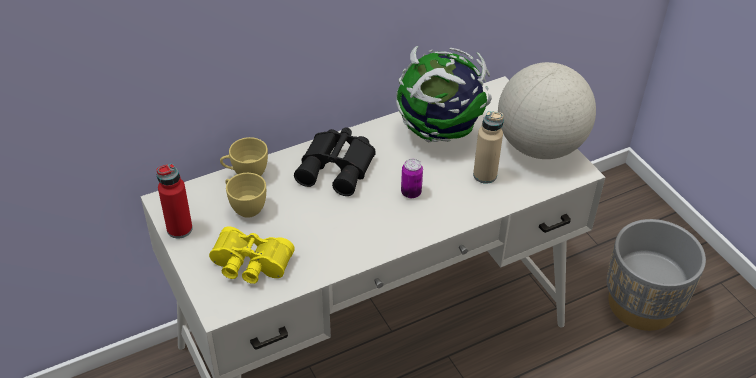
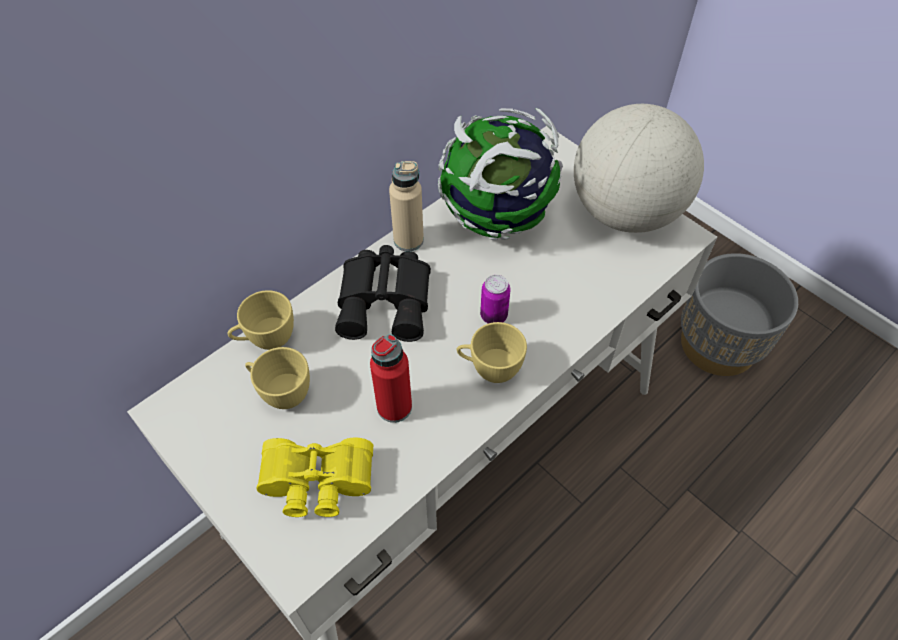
camera: 15 degrees left, 10 degrees up
red bottle [157,164,193,239] -> red bottle moved to [370,334,412,423]
beige bottle [473,111,504,184] -> beige bottle moved to [389,161,424,251]
none -> yellow cup [457,322,527,383]

